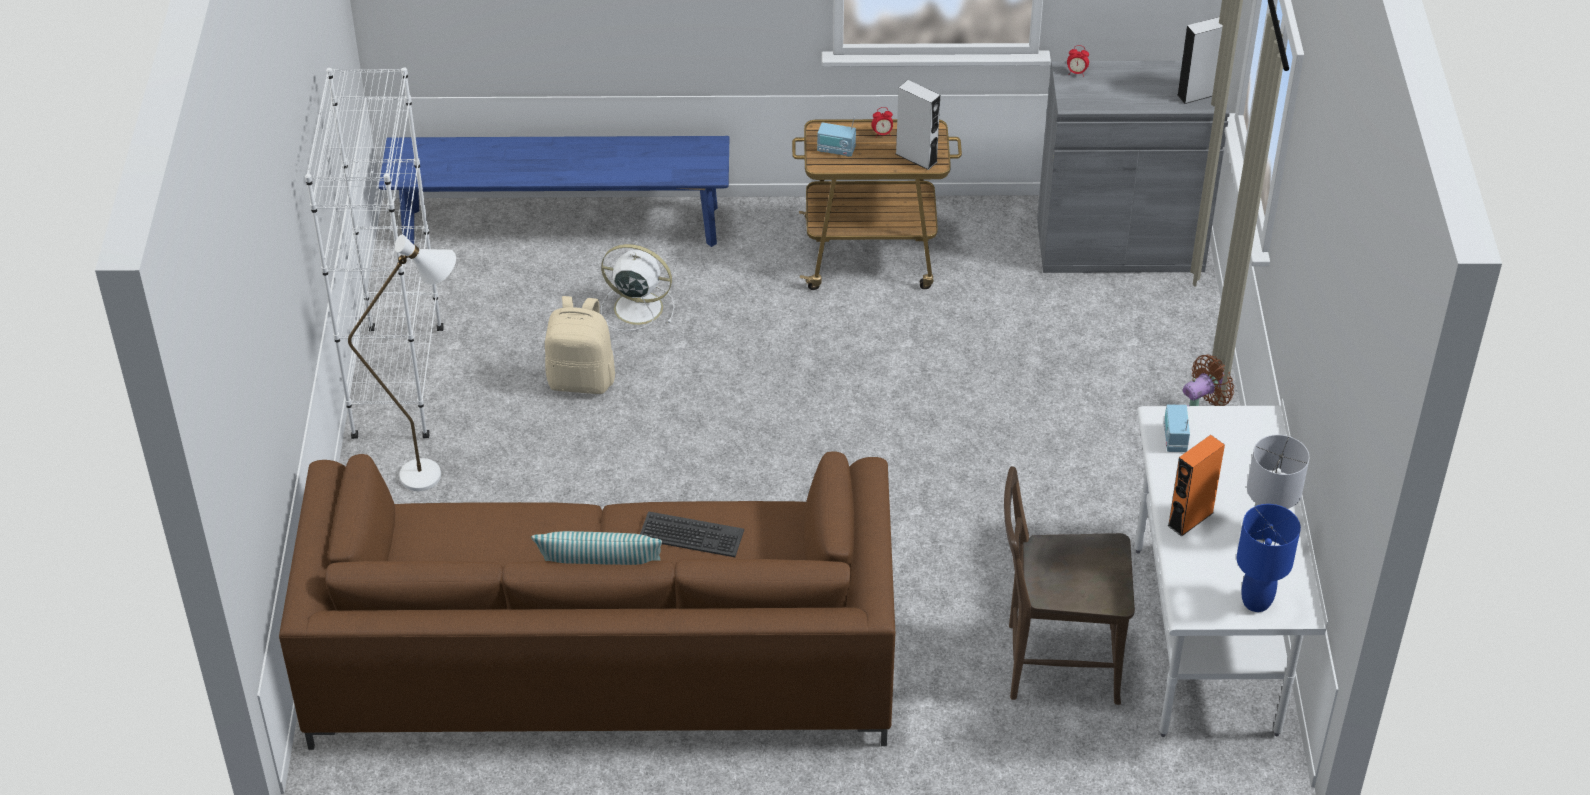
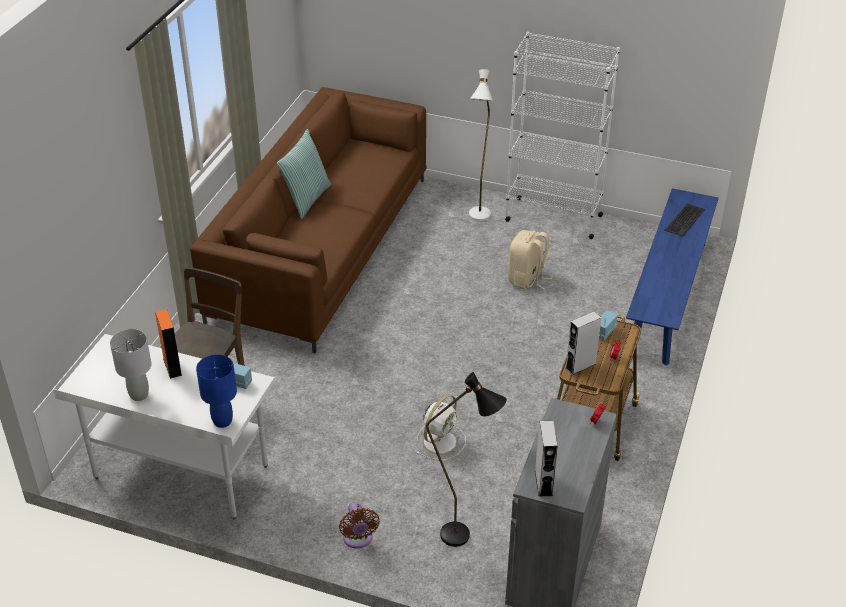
camera: 110 degrees right, 5 degrees down
white fan [601,244,674,331] -> white fan moved to [417,394,466,460]
keyboard [640,511,744,557] -> keyboard moved to [665,203,705,236]
blue table lamp [1236,504,1301,612] -> blue table lamp moved to [196,354,237,428]
none -> black floor lamp [426,372,507,547]

